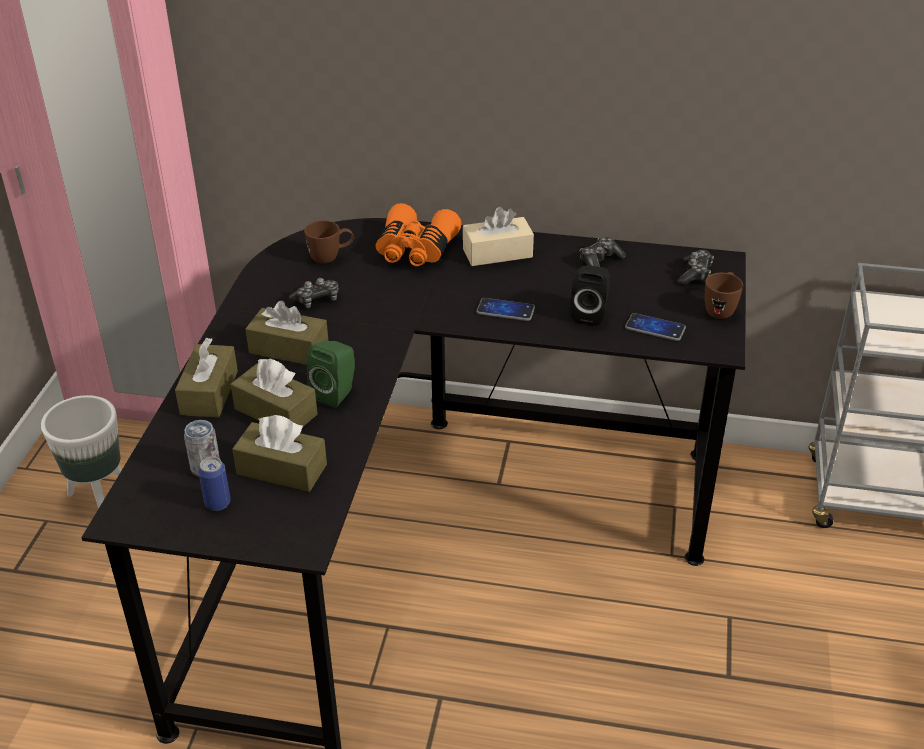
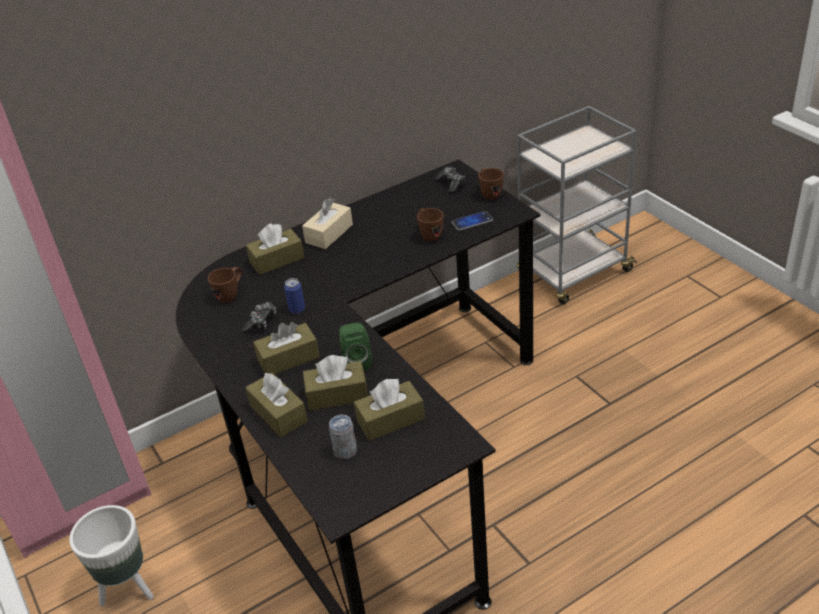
camera: 40 degrees left, 0 degrees up
can [198,457,231,511] -> can moved to [284,278,305,314]
orange binoculars [376,203,461,266] -> brown tissue box [246,223,305,275]
phone [476,298,535,321] -> none
black speaker [570,265,610,326] -> brown mug [417,208,444,241]
game controller [580,237,626,267] -> none

